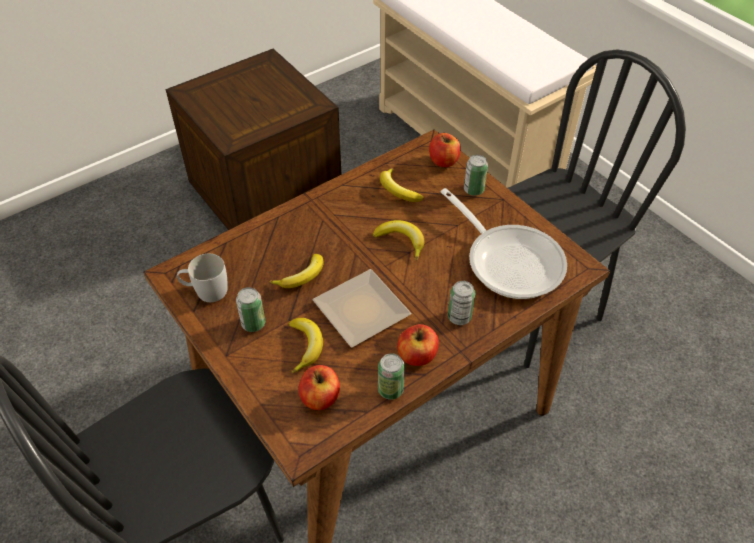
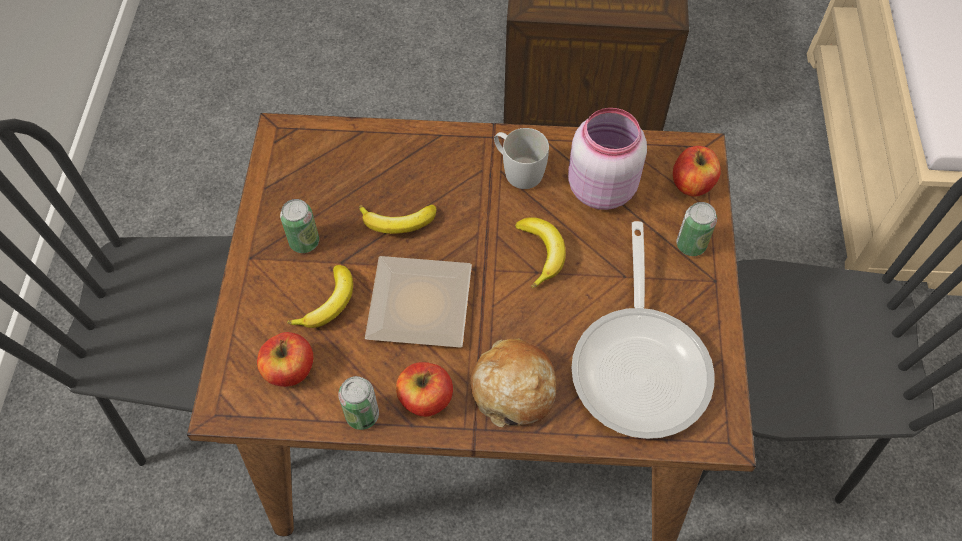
camera: 40 degrees right, 10 degrees up
white mug [177,254,228,302] -> white mug moved to [494,128,549,189]
banana [380,168,424,202] -> pink jar [568,108,647,210]
can [448,281,475,325] -> bread [470,338,556,427]

